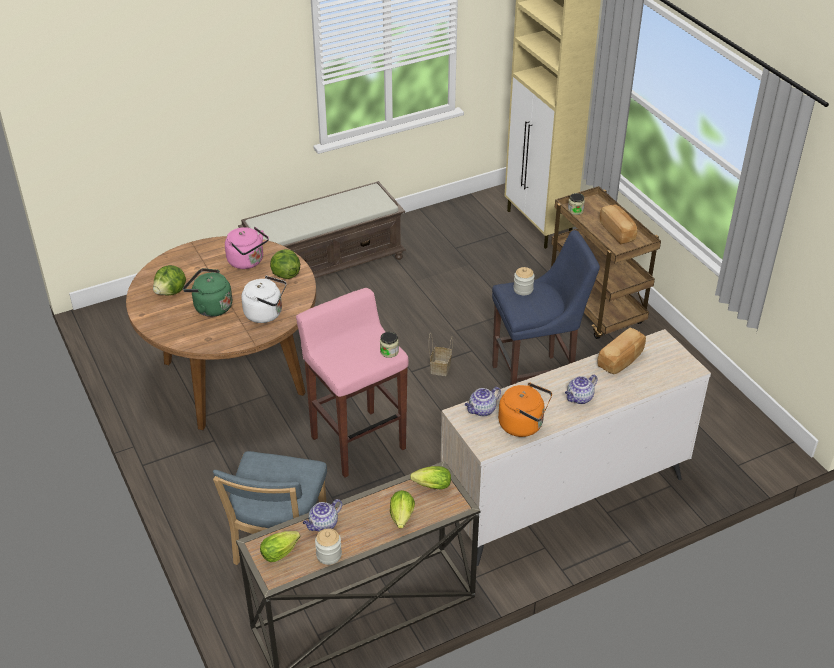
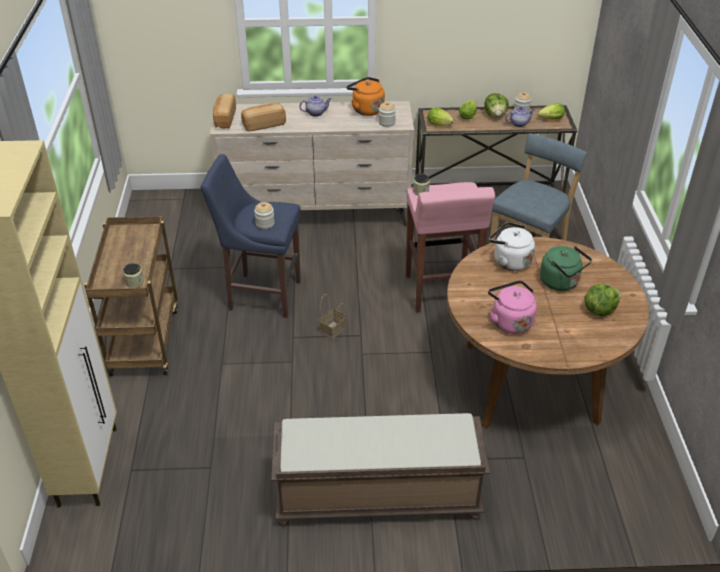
camera: 155 degrees left, 0 degrees up
lettuce [270,249,300,279] -> lettuce moved to [484,93,509,117]
teapot [465,387,501,417] -> jar [379,102,396,127]
bread [600,204,637,244] -> bread moved to [213,94,236,128]

